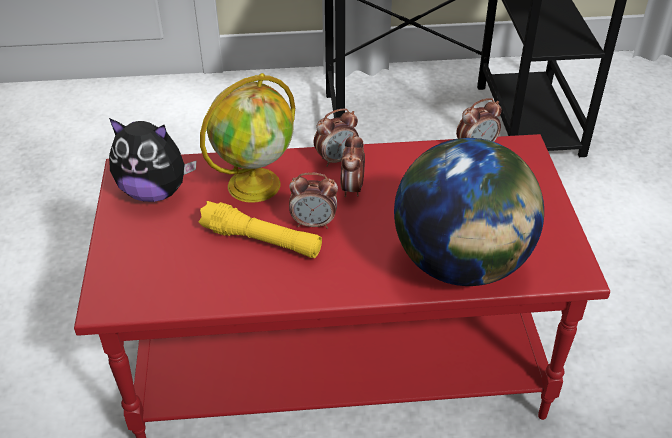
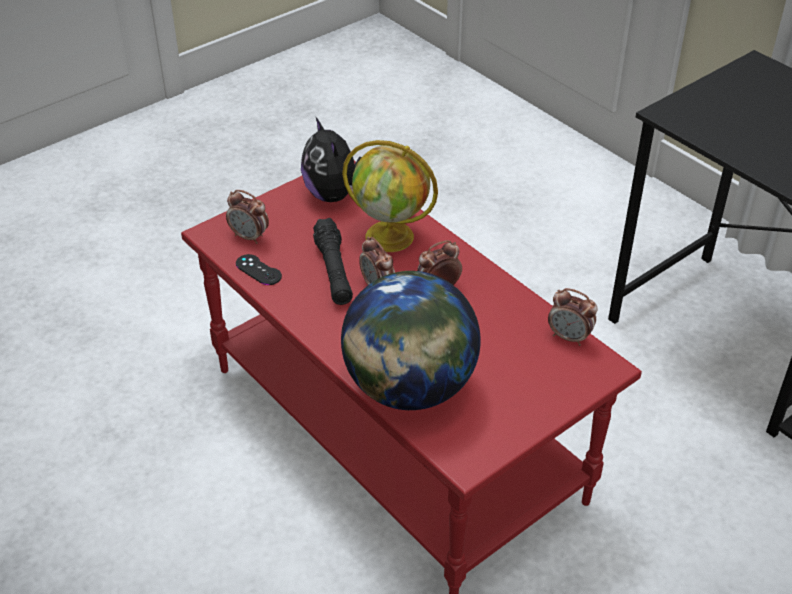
camera: 55 degrees right, 0 degrees up
yellow flashlight [198,201,322,258] -> black flashlight [313,218,353,305]
alarm clock [314,108,359,167] -> alarm clock moved to [226,190,269,244]
none -> black game controller [236,254,282,285]

